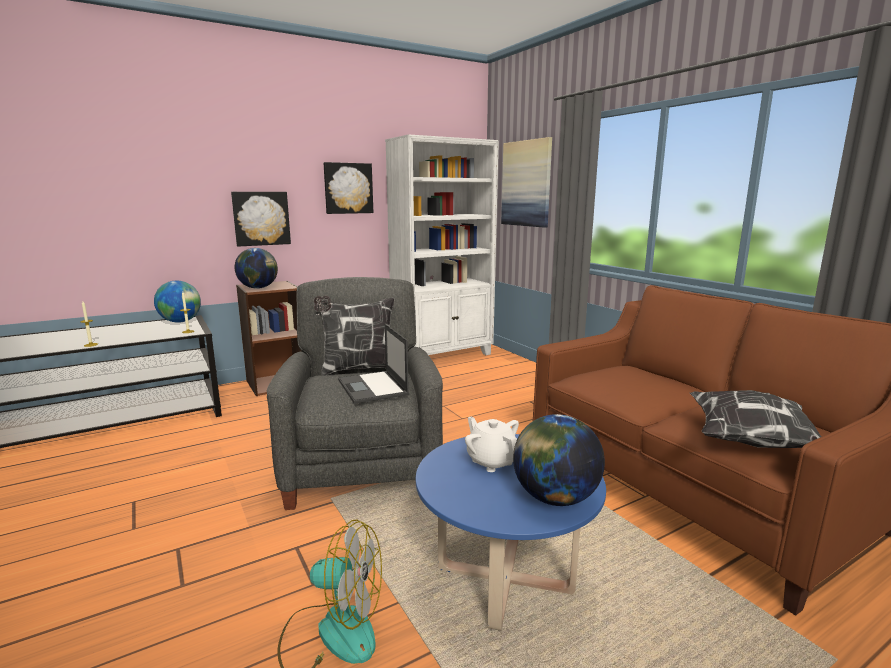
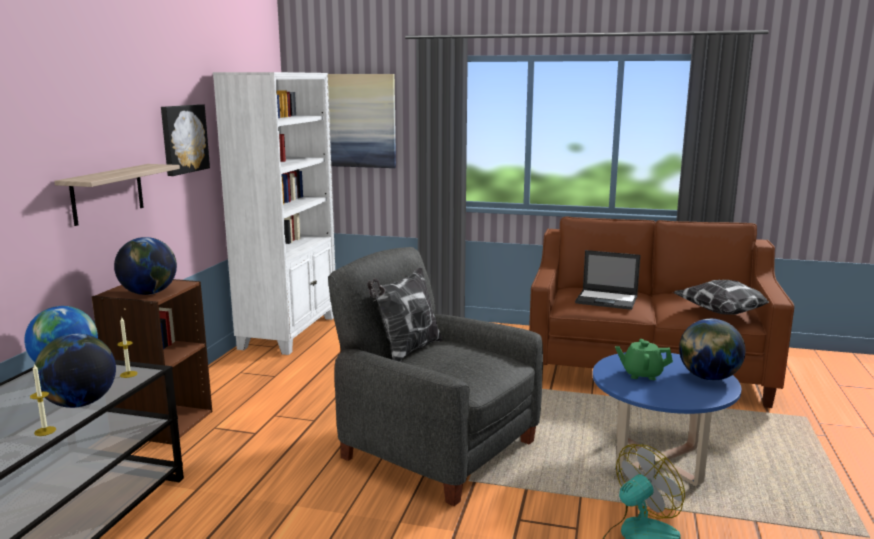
camera: 45 degrees left, 0 degrees up
picture [231,192,291,247] -> shelf [54,164,180,226]
laptop [338,324,409,404] -> laptop moved to [575,250,641,310]
white teapot [465,417,519,472] -> green teapot [615,339,673,380]
none -> globe [33,334,116,408]

